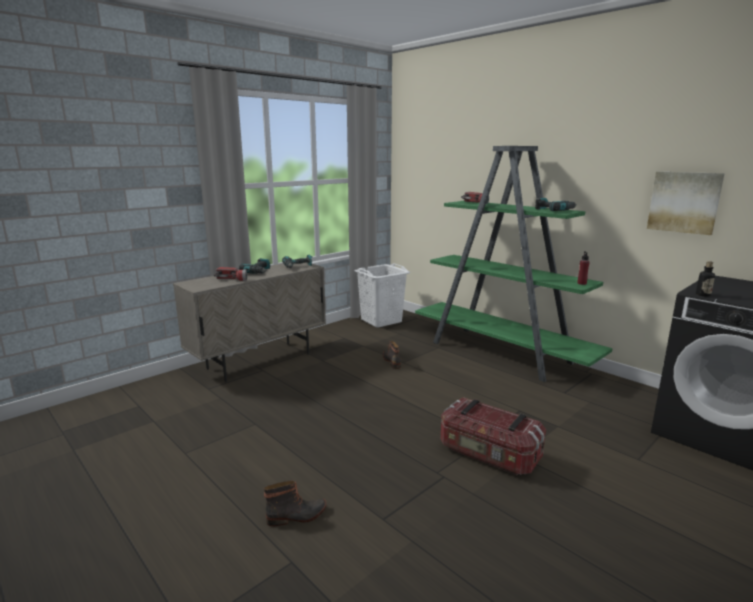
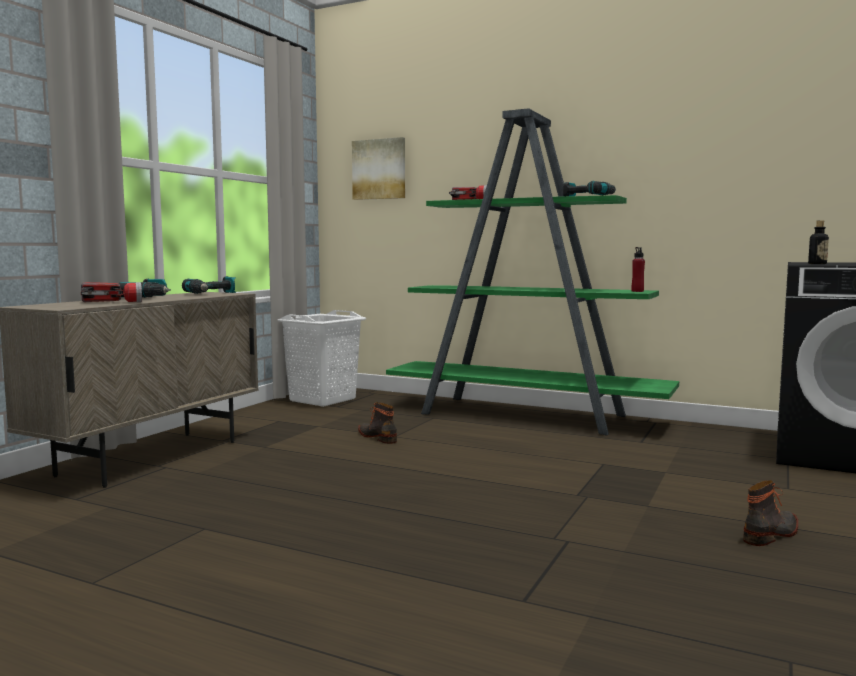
camera: 20 degrees left, 10 degrees down
boot [264,481,326,527] -> boot moved to [743,480,798,546]
storage box [441,397,546,475] -> none
picture [647,172,725,235] -> picture moved to [352,137,405,200]

